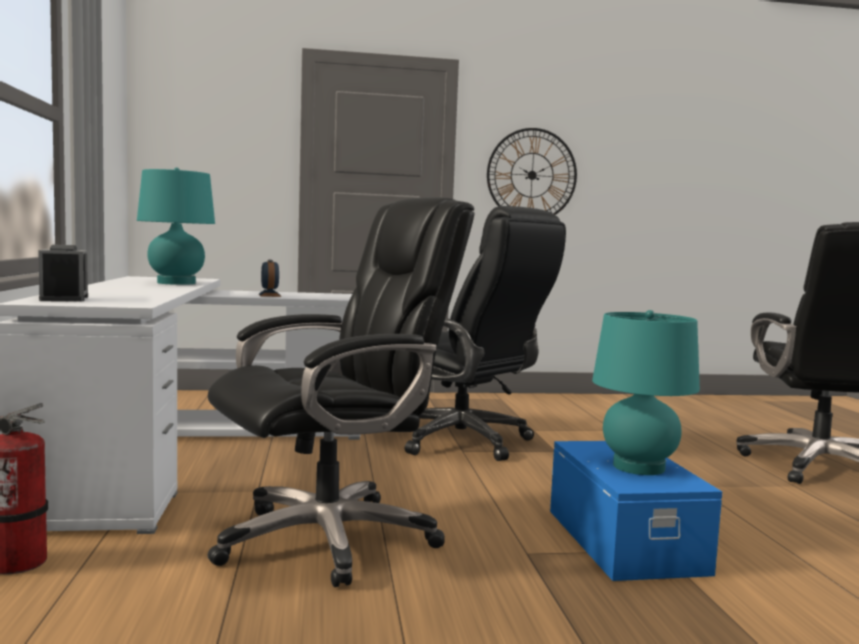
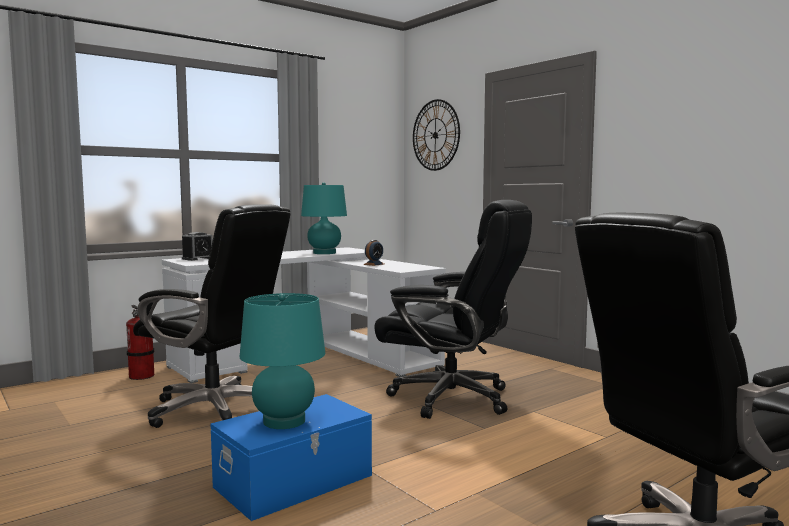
camera: 60 degrees right, 0 degrees up
black office chair [405,206,566,461] -> black office chair turned 75 degrees counterclockwise [374,200,532,419]
wall clock [487,128,577,215] -> wall clock moved to [413,99,460,171]

